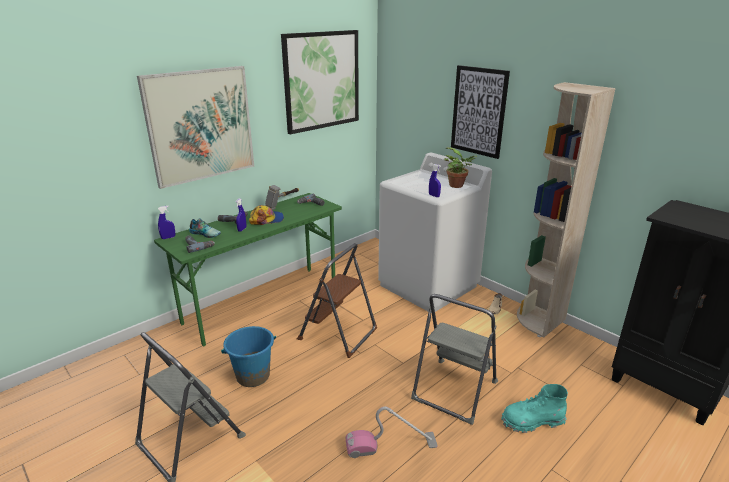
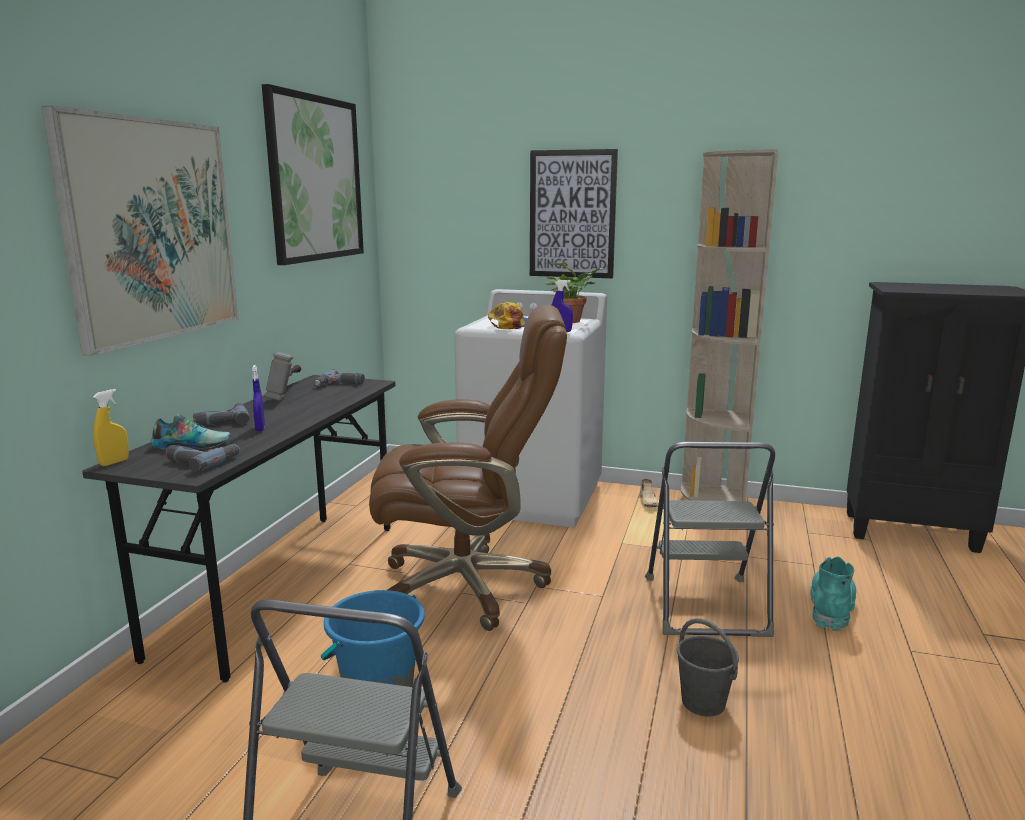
camera: 30 degrees left, 10 degrees down
green desk [154,193,342,346] -> grey desk [82,375,396,683]
blue spray bottle [158,206,175,239] -> yellow spray bottle [93,389,129,466]
cap [249,205,284,225] -> cap moved to [488,302,527,329]
brown step ladder [297,243,377,358] -> brown office chair [369,305,567,631]
vacuum cleaner [346,406,438,458] -> grey bucket [677,618,739,716]
turquoise boot [501,384,568,433] -> turquoise boot turned 150 degrees clockwise [810,556,856,631]

